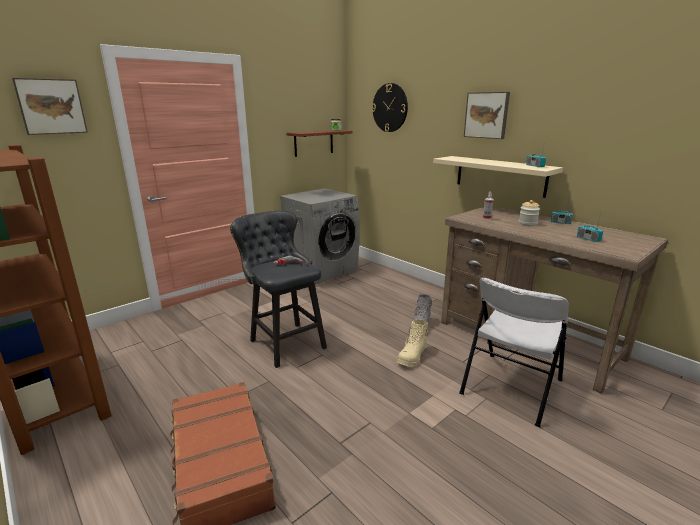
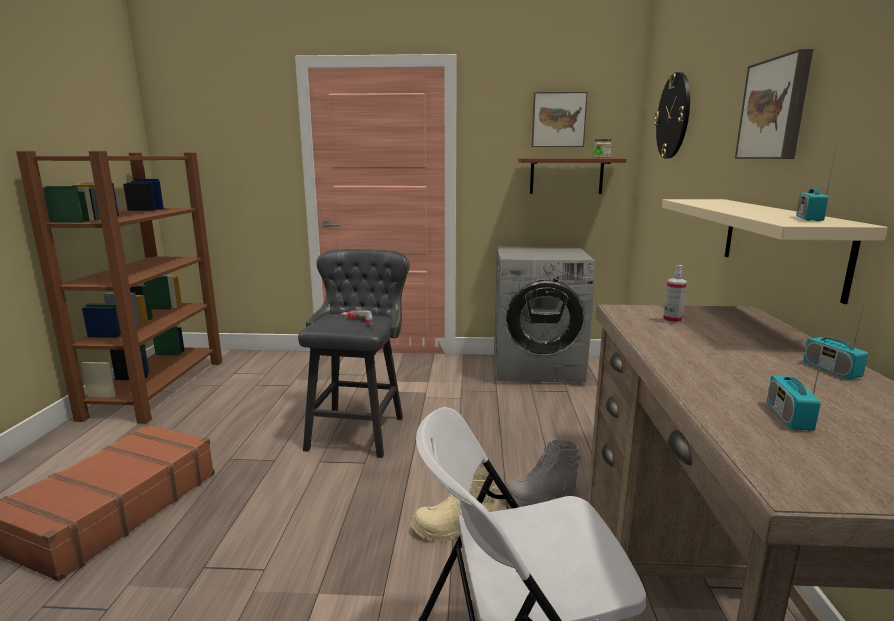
camera: 45 degrees right, 5 degrees down
picture [12,78,88,135] -> picture moved to [532,92,588,147]
jar [518,200,540,226] -> none

